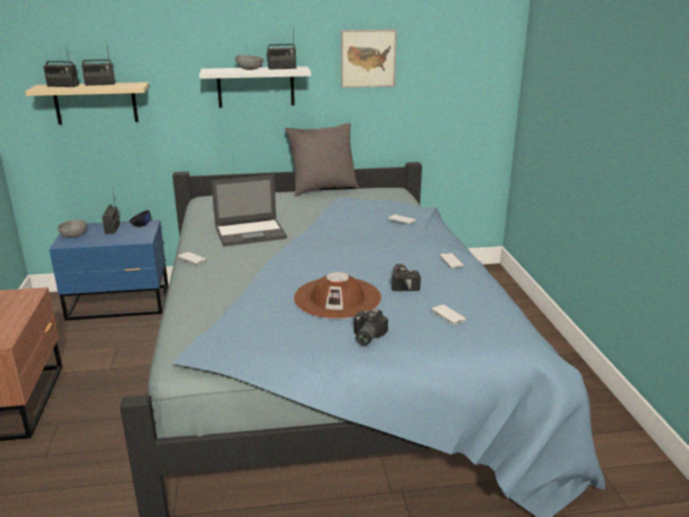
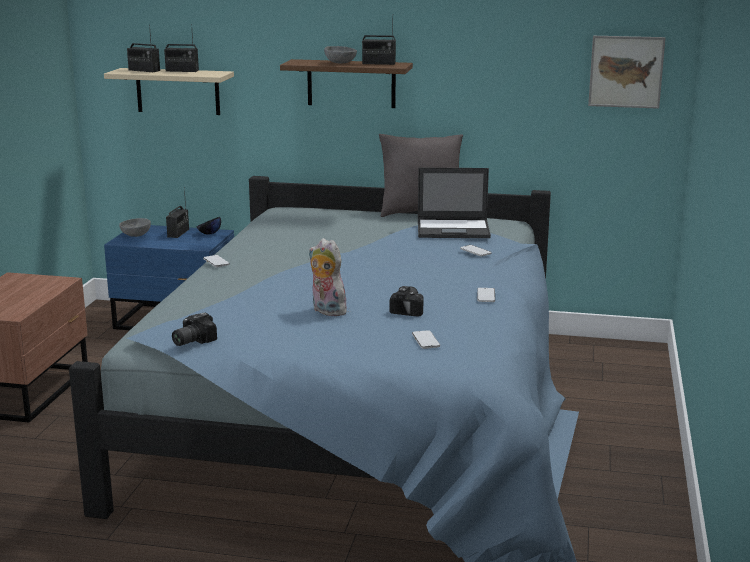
camera: 20 degrees right, 5 degrees down
white shelf [199,66,311,108] -> brown shelf [280,59,413,108]
laptop [211,174,287,247] -> laptop moved to [418,168,491,238]
brown hat [294,272,381,319] -> plush toy [309,238,347,317]
picture [341,29,397,88] -> picture moved to [588,36,665,109]
camera [354,308,388,345] -> camera moved to [172,313,217,346]

